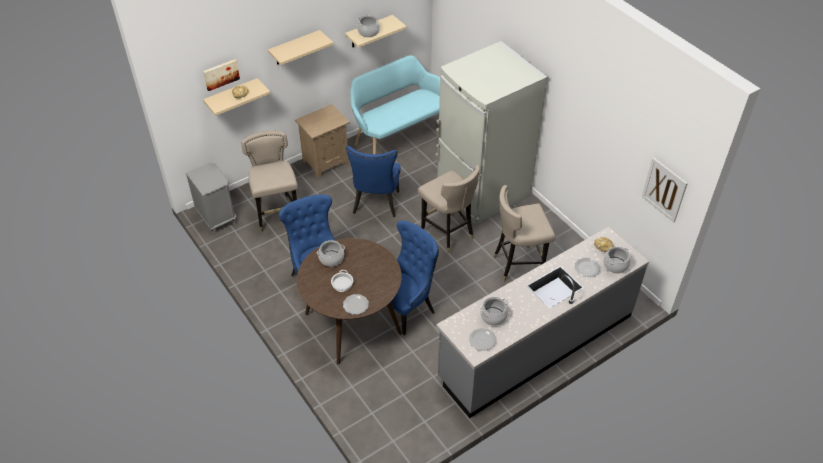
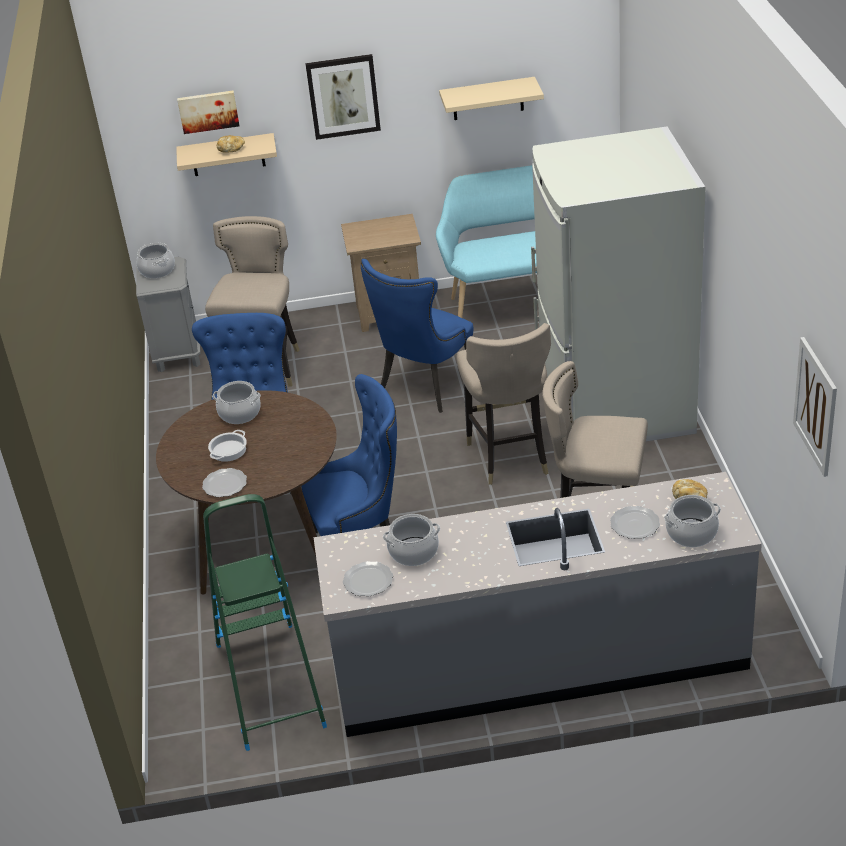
camera: 30 degrees right, 10 degrees down
beige shelf [268,30,333,65] -> picture [305,54,381,140]
cooking pot [357,15,380,37] -> cooking pot moved to [137,243,175,278]
none -> green step ladder [203,494,327,751]

